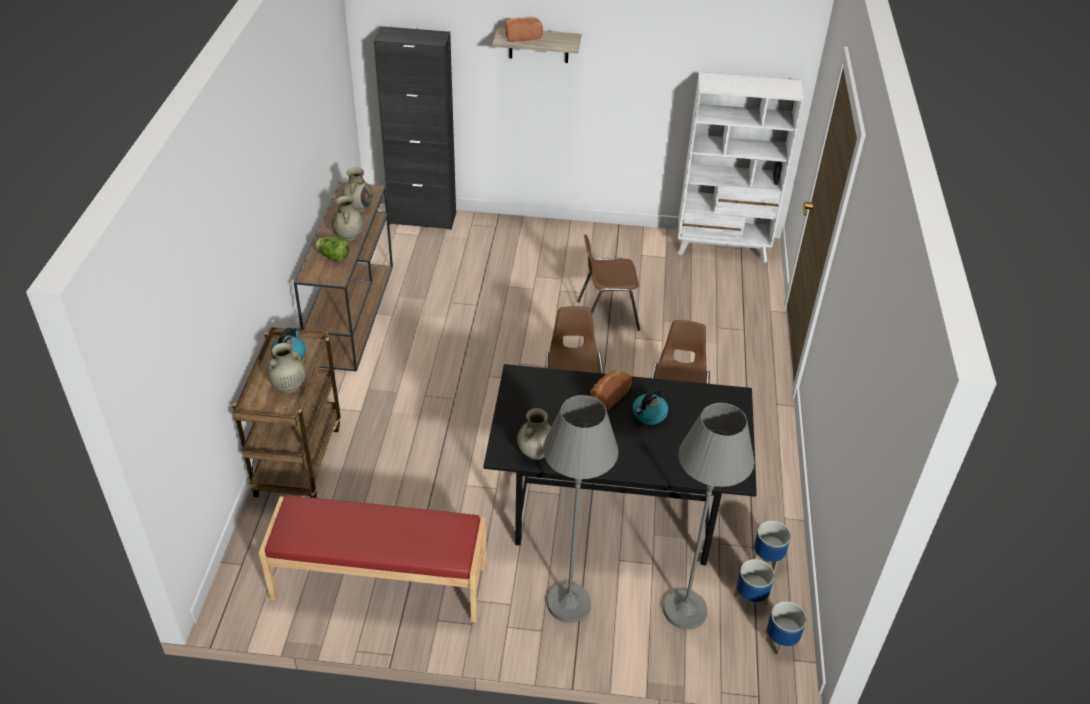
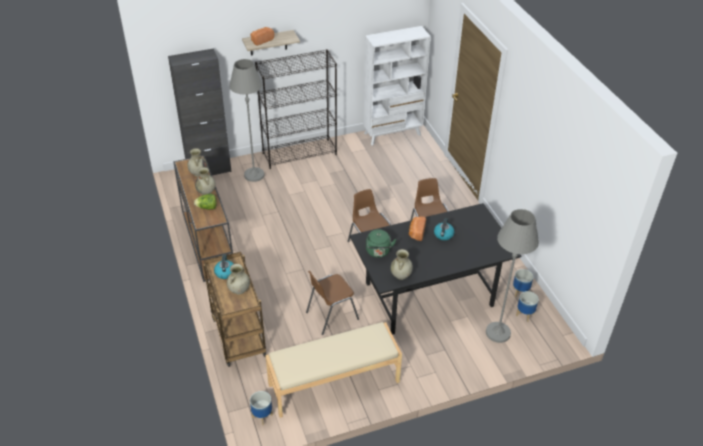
camera: 25 degrees left, 0 degrees up
red bench [259,495,487,623] -> beige bench [265,322,402,418]
grey floor lamp [543,395,618,623] -> grey floor lamp moved to [229,59,265,182]
brown chair [577,234,640,331] -> brown chair moved to [306,271,359,335]
planter [764,601,807,657] -> planter moved to [250,391,273,425]
none -> black bookcase [255,49,337,169]
none -> green kettle [366,229,397,258]

